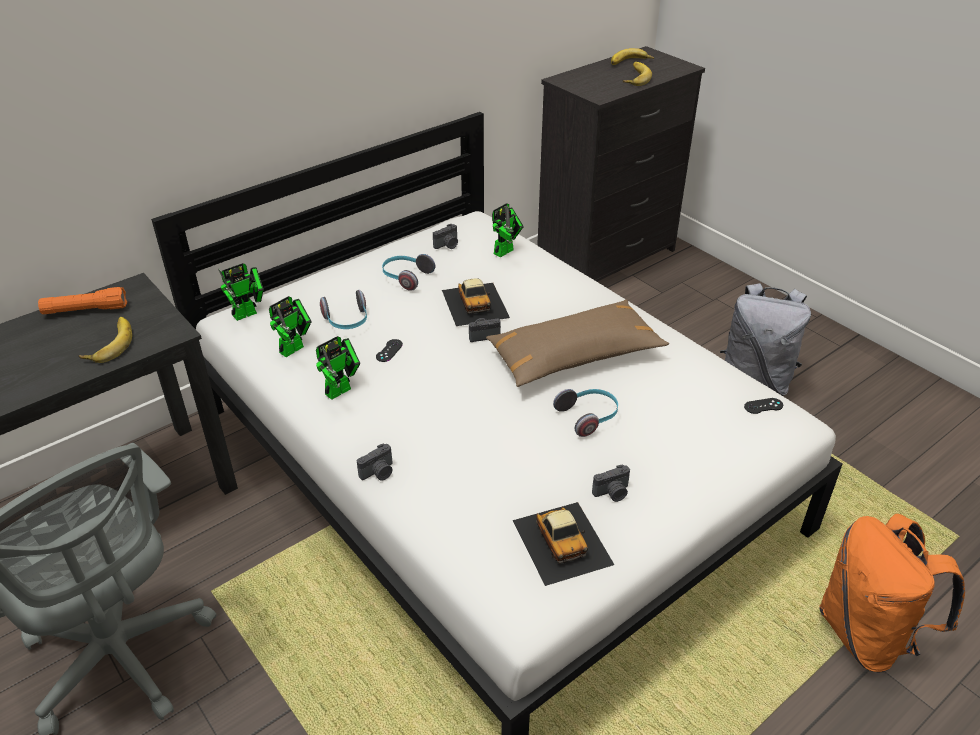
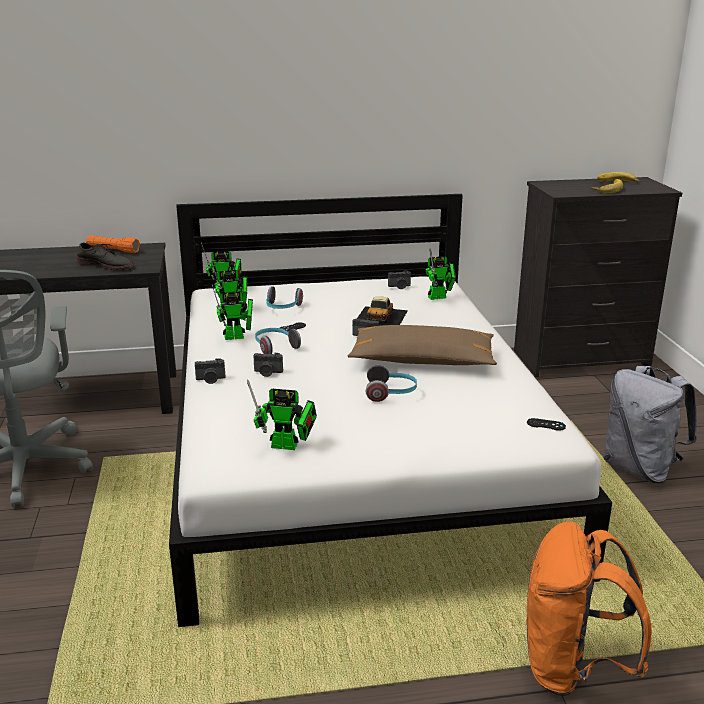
camera: 30 degrees right, 15 degrees down
banana [78,317,132,363] -> grey shoe [77,242,134,271]
headphones [382,254,435,291] -> headphones moved to [255,328,301,354]
toy car [513,502,614,586] -> toy robot [247,379,317,450]
camera [592,464,630,502] -> camera moved to [253,353,283,377]

